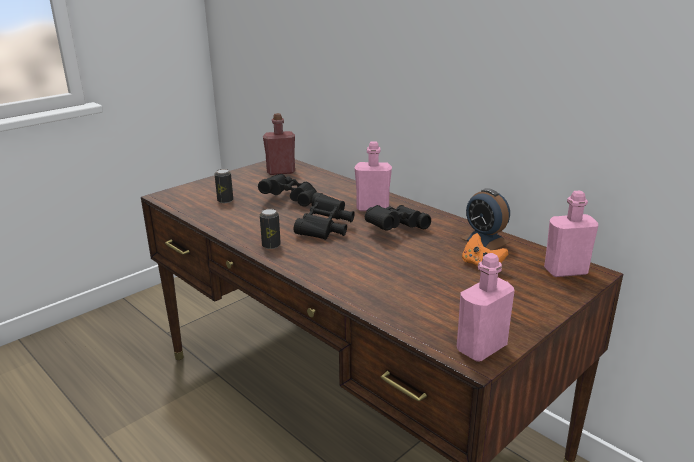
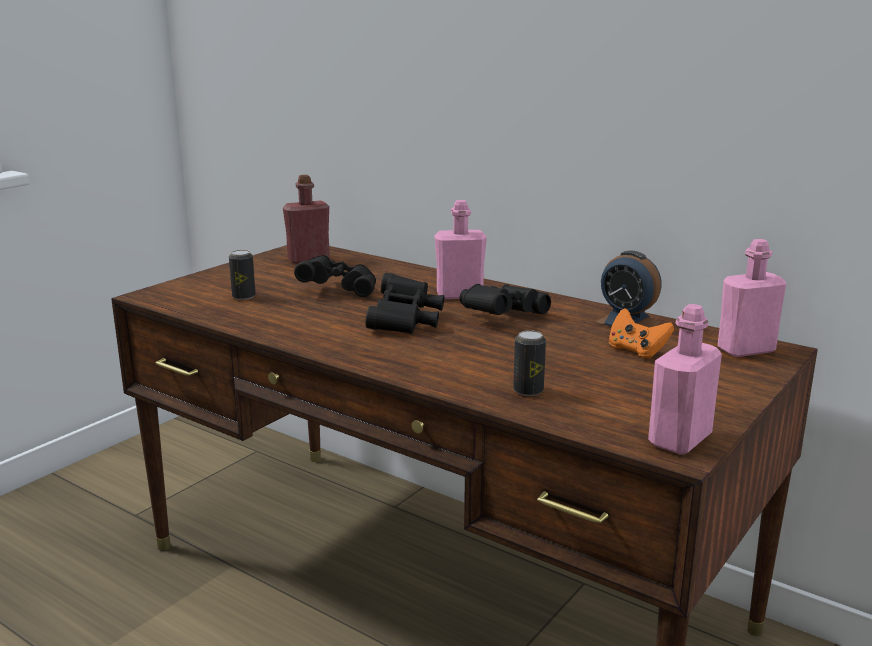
camera: 10 degrees left, 5 degrees down
can [260,209,281,249] -> can moved to [513,330,546,396]

